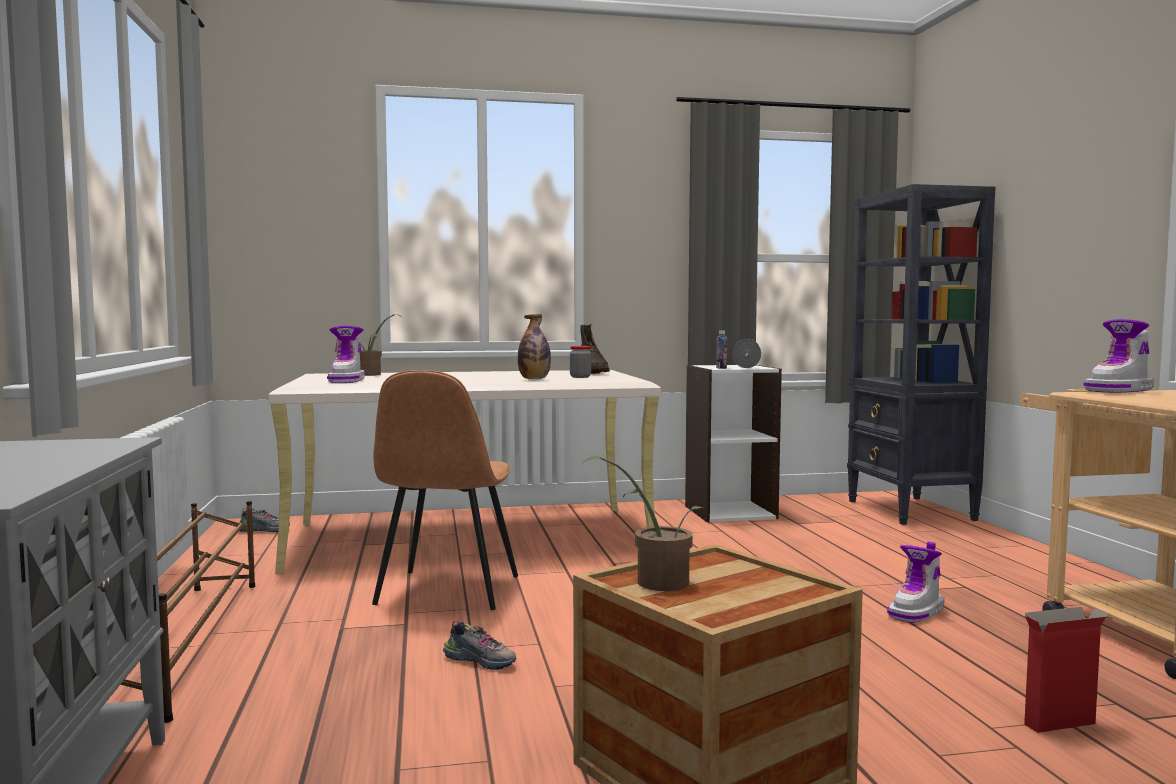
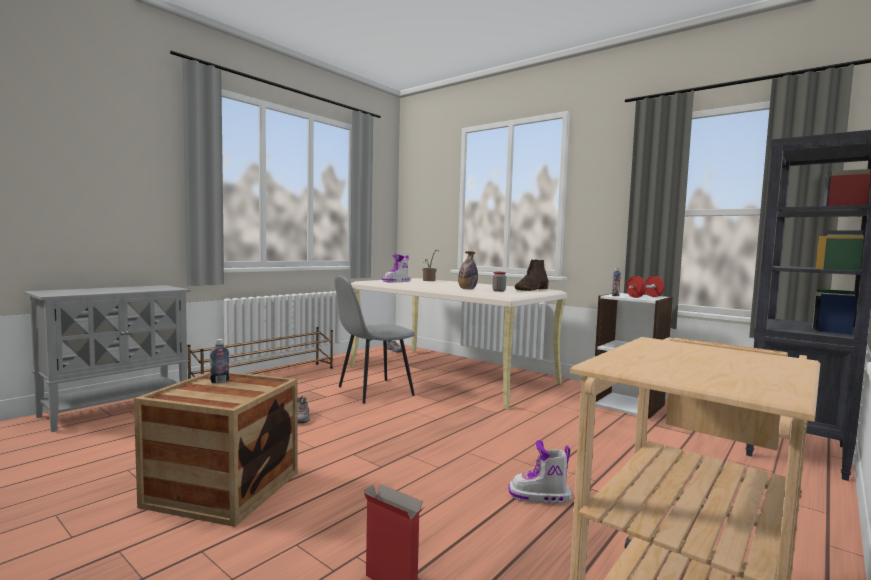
camera: 50 degrees right, 0 degrees up
brown chair [372,370,518,610] -> grey chair [334,275,415,404]
potted plant [582,456,707,591] -> bottle [210,339,230,383]
grey dumbbell [732,339,761,368] -> red dumbbell [626,276,664,298]
boot [1084,319,1154,393] -> none

